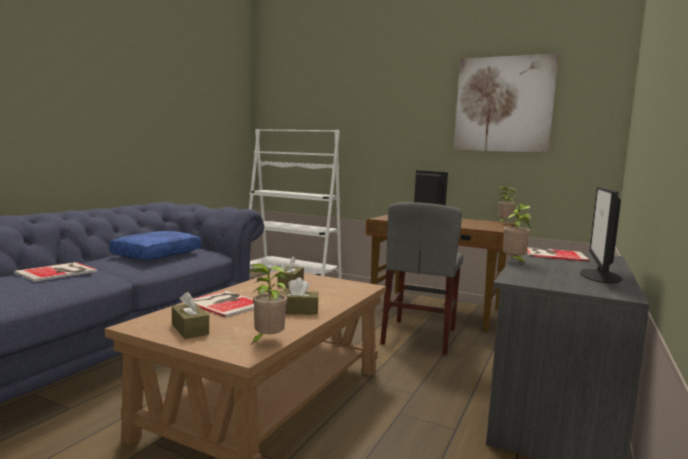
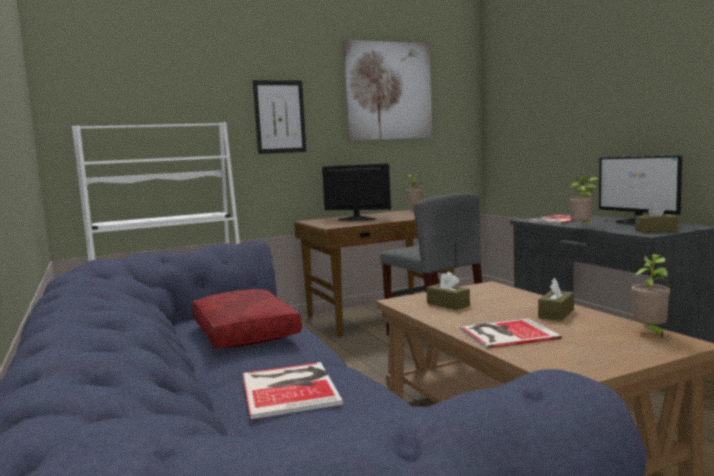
camera: 50 degrees left, 0 degrees up
blue pillow [109,231,201,260] -> red pillow [192,289,302,348]
brown tissue box [172,292,209,339] -> brown tissue box moved to [635,202,677,232]
none -> picture [253,80,306,154]

